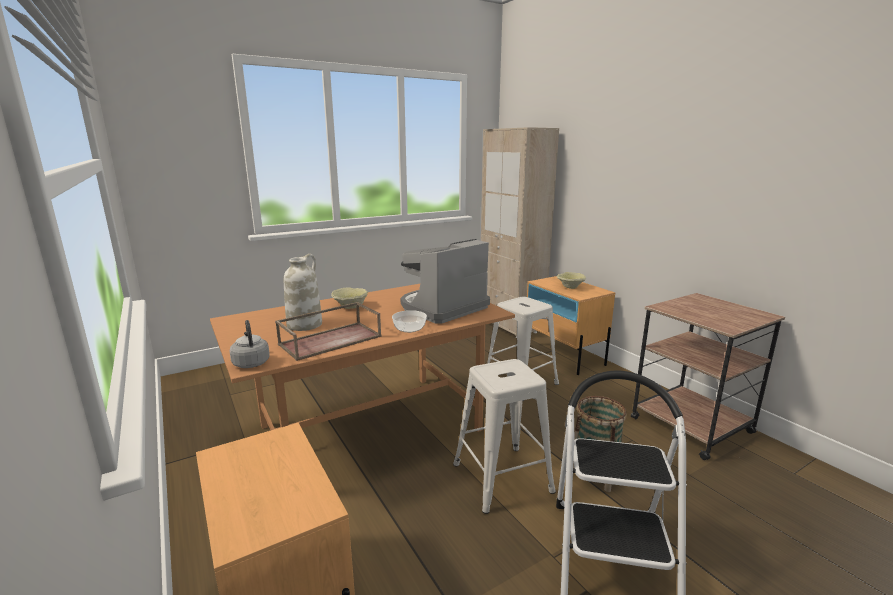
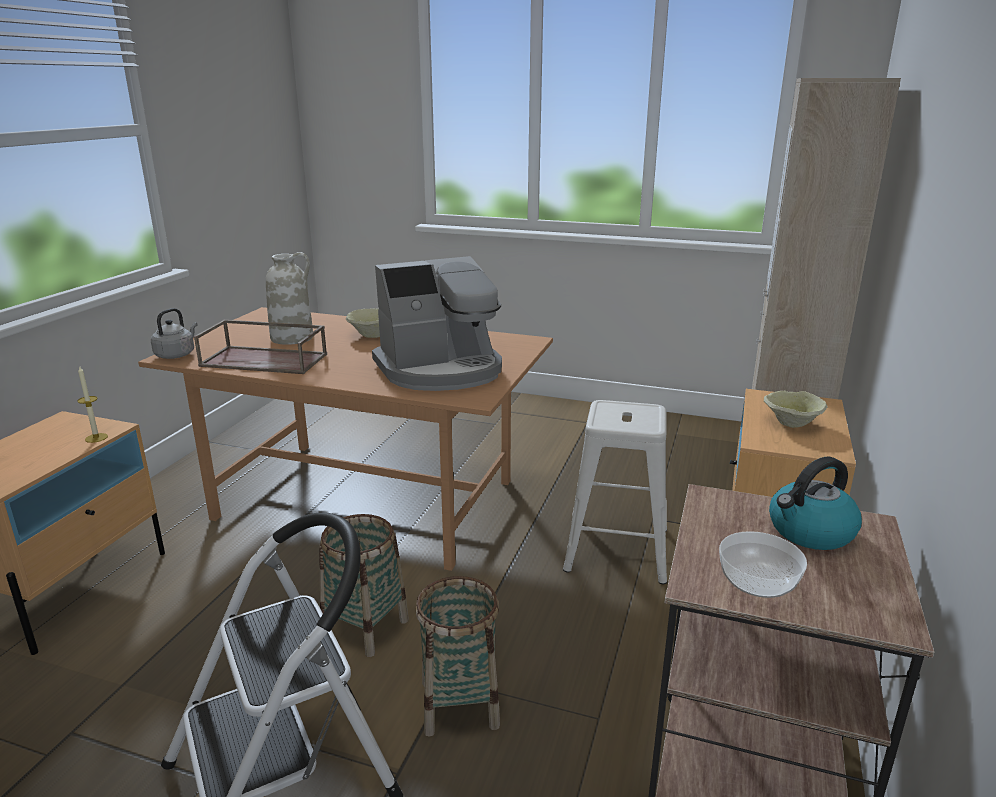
camera: 50 degrees right, 5 degrees up
bowl [392,310,427,333] -> bowl moved to [719,531,807,598]
coffee machine [401,239,490,323] -> coffee machine turned 150 degrees clockwise [372,256,502,391]
white stool [453,359,556,514] -> basket [319,514,409,657]
none -> candle [78,366,108,443]
none -> kettle [769,457,862,550]

